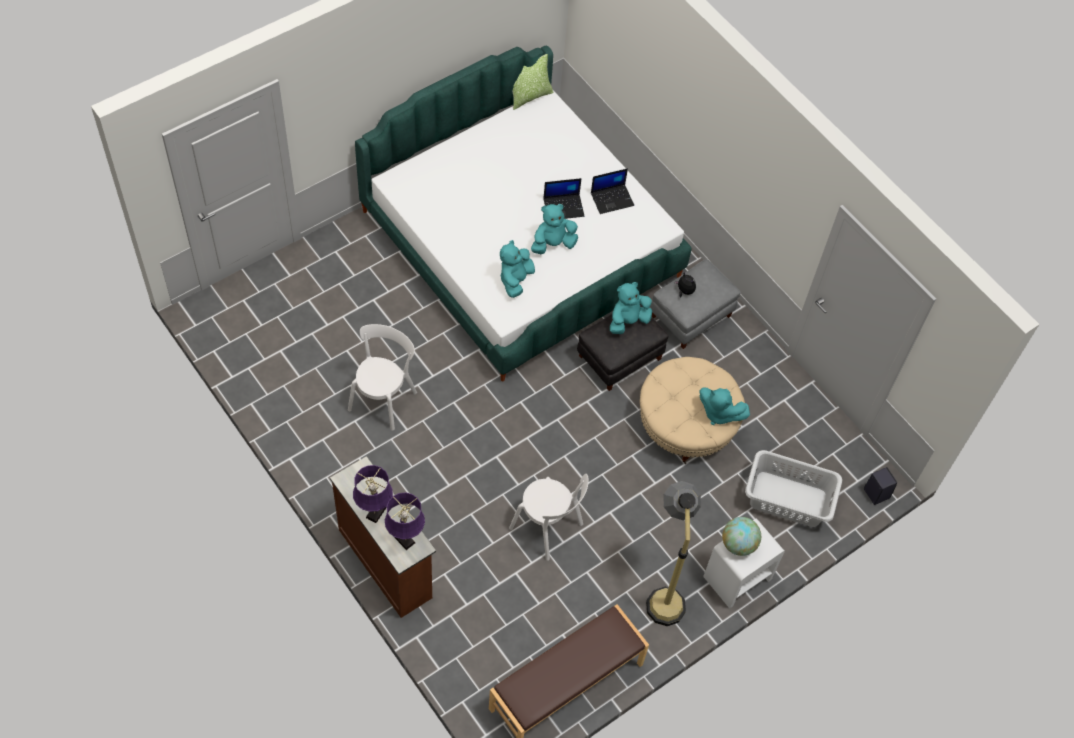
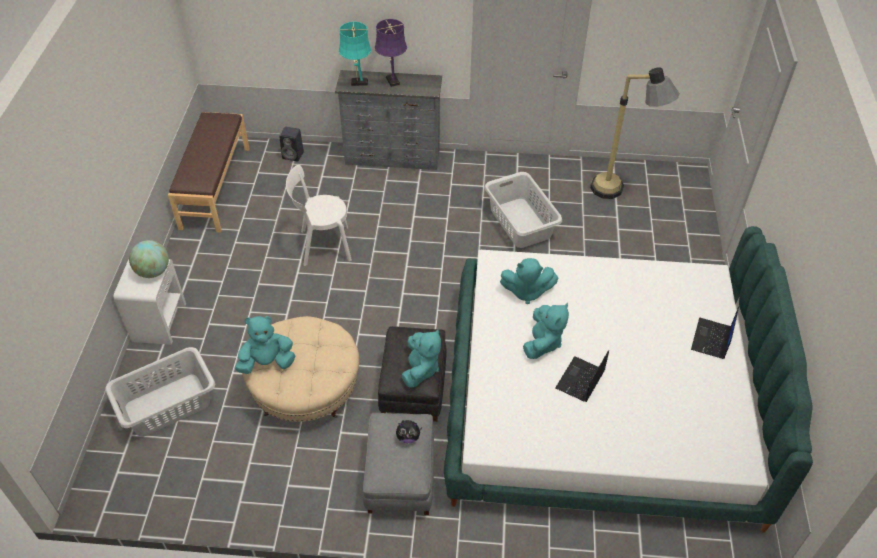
camera: 135 degrees right, 10 degrees down
brown dresser [330,456,436,618] -> grey dresser [335,70,442,170]
white chair [348,324,417,431] -> grey laundry basket [484,172,562,248]
purple table lamp [385,492,425,550] -> turquoise table lamp [339,22,371,86]
turquoise plush toy [500,240,535,298] -> turquoise plush toy turned 120 degrees clockwise [500,258,558,304]
pillow [512,54,553,110] -> none
laptop [591,168,634,214] -> laptop moved to [691,307,739,359]
floor lamp [646,481,701,626] -> floor lamp moved to [590,67,680,199]
black speaker [864,467,897,505] -> black speaker moved to [279,127,304,161]

